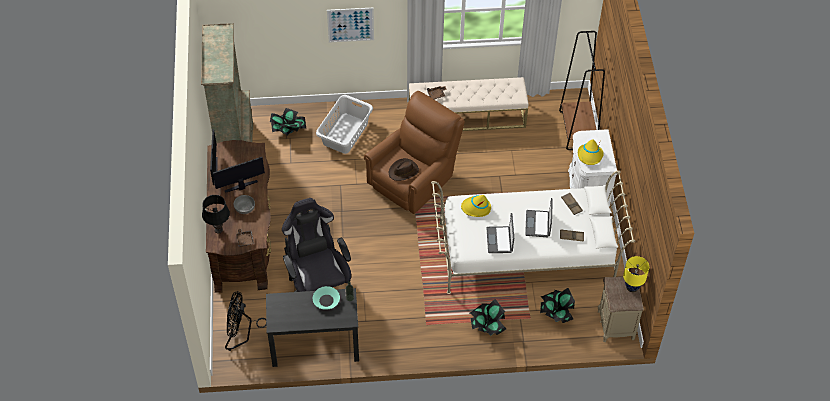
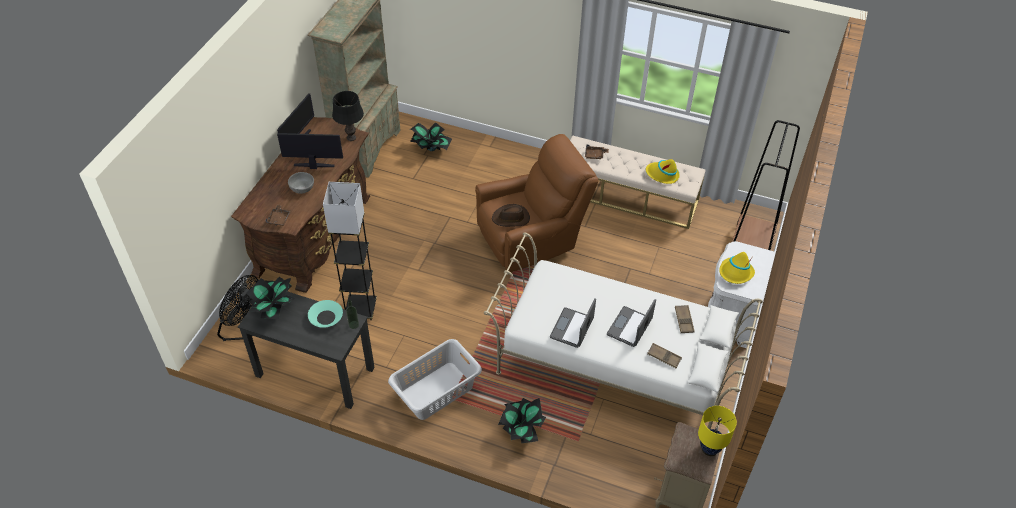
camera: 25 degrees right, 5 degrees down
black table lamp [202,195,230,234] -> black table lamp moved to [332,91,364,141]
black office chair [282,198,351,292] -> grey floor lamp [323,182,377,320]
grey laundry basket [316,95,373,154] -> grey laundry basket moved to [388,339,482,420]
picture [327,8,374,43] -> none
yellow hat [461,195,491,217] -> yellow hat moved to [646,159,680,184]
potted plant [540,288,575,323] -> potted plant moved to [246,277,295,319]

